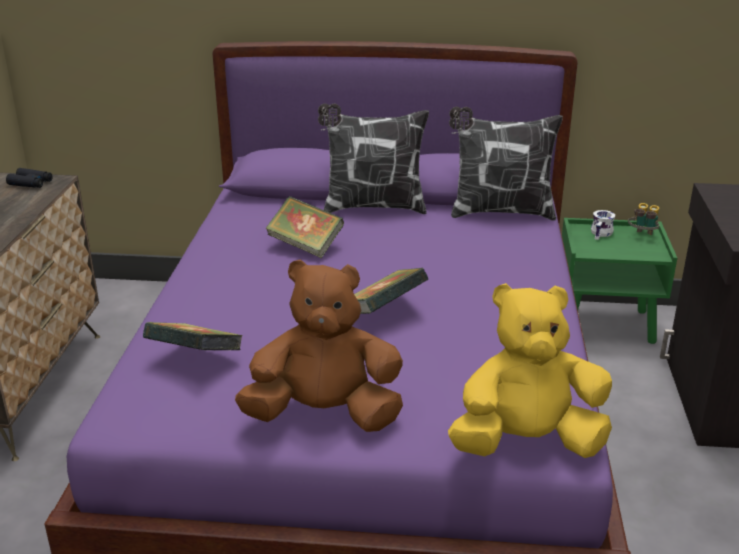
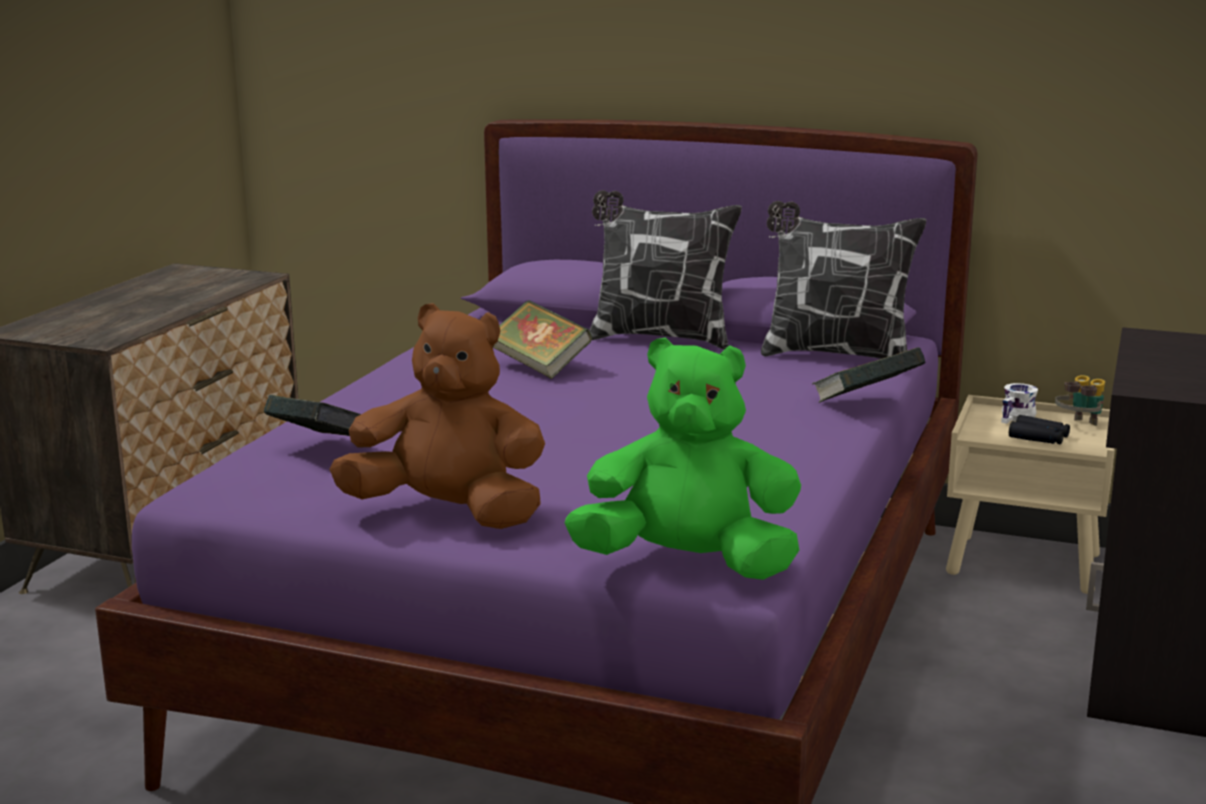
camera: 15 degrees right, 10 degrees down
black binoculars [6,168,53,188] -> black binoculars moved to [1009,415,1070,444]
book [354,268,429,314] -> book moved to [812,347,926,403]
yellow plush toy [448,283,612,458] -> green plush toy [565,337,801,580]
green nightstand [562,218,677,344] -> beige nightstand [946,395,1115,594]

